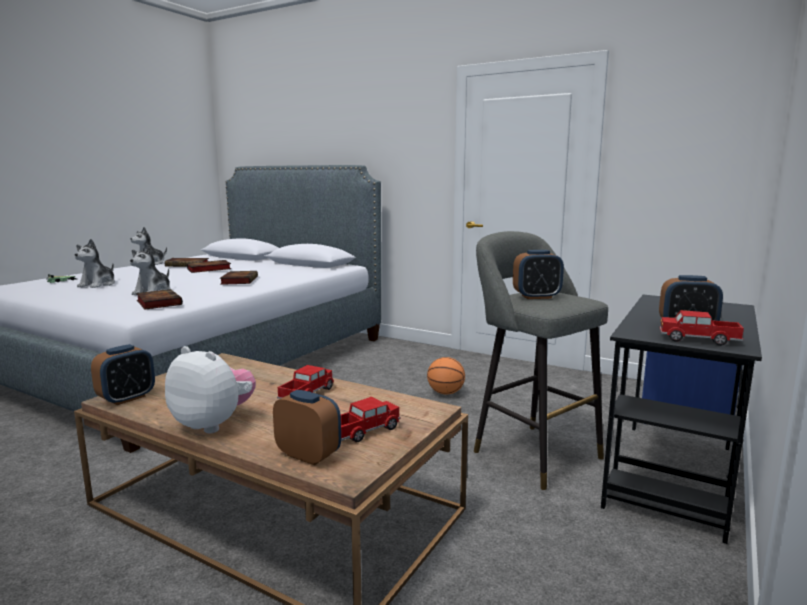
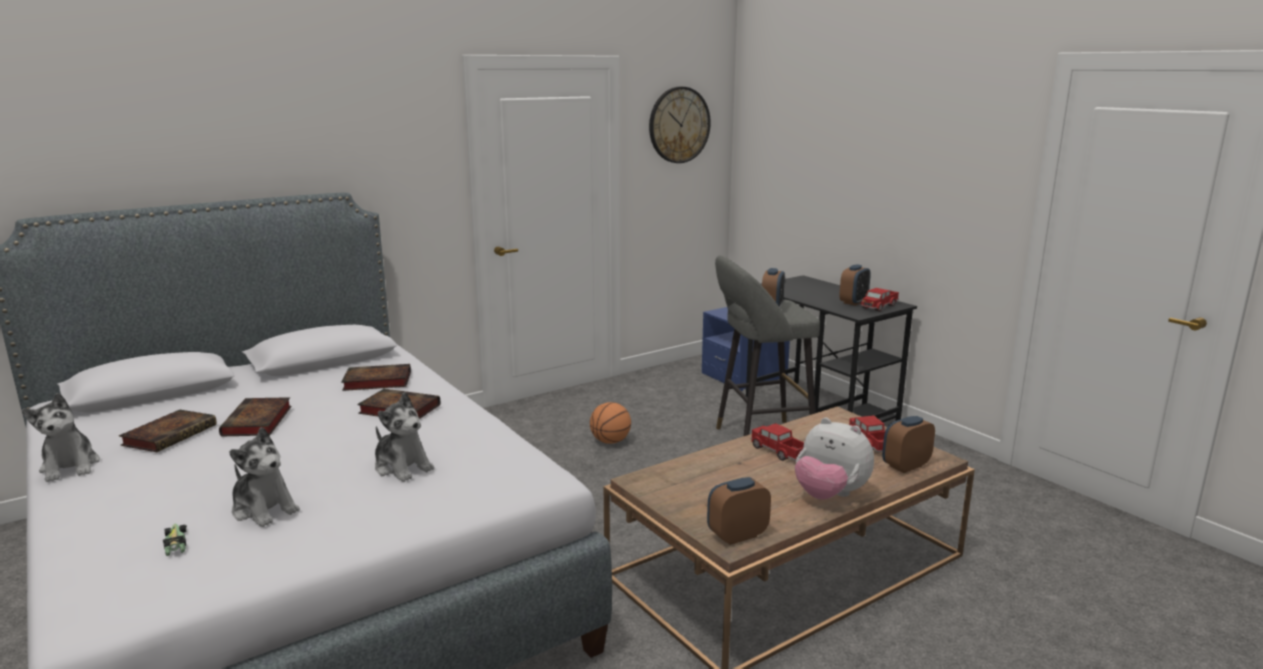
camera: 65 degrees left, 5 degrees up
alarm clock [91,344,155,405] -> alarm clock turned 90 degrees counterclockwise [707,477,771,545]
book [136,289,183,310] -> book moved to [341,364,411,391]
plush toy [165,346,256,433] -> plush toy turned 105 degrees counterclockwise [795,417,874,500]
none -> wall clock [649,87,711,163]

